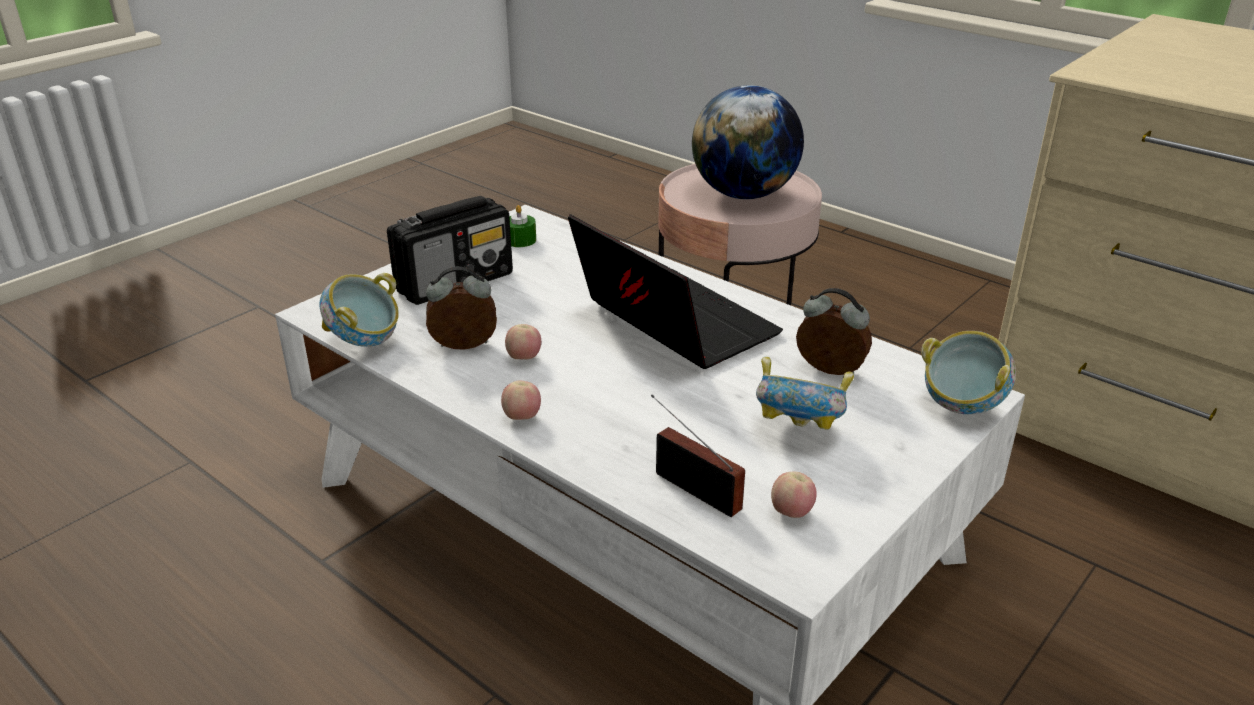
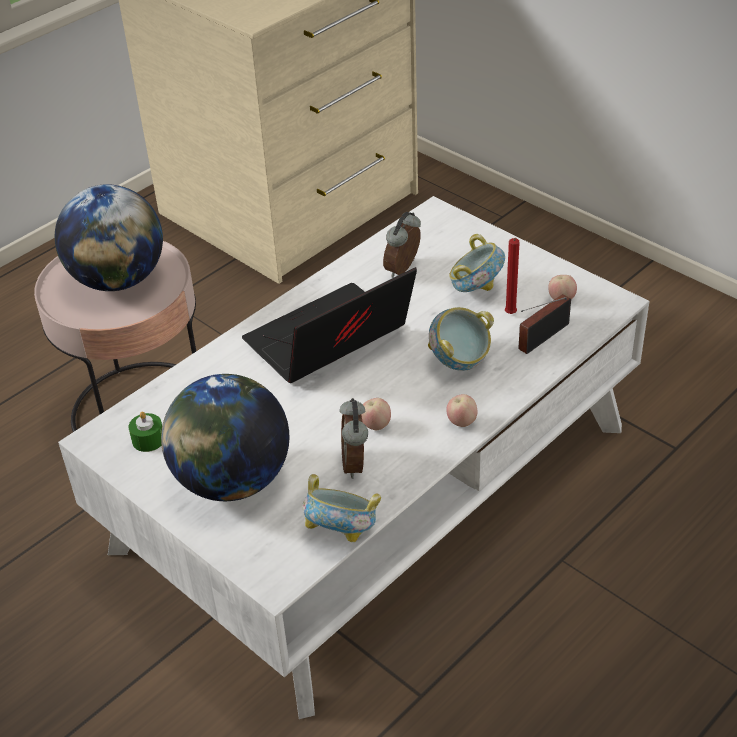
camera: 85 degrees left, 10 degrees up
radio [387,196,513,305] -> globe [161,374,289,501]
bowl [921,331,1016,414] -> bowl moved to [428,307,494,371]
none -> red candle [505,238,520,314]

